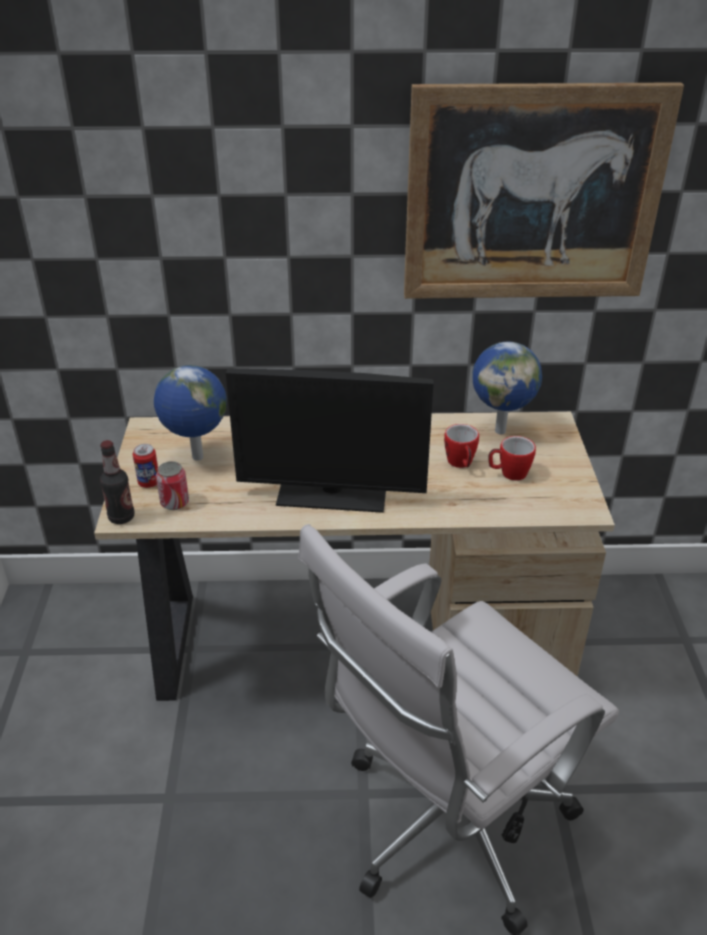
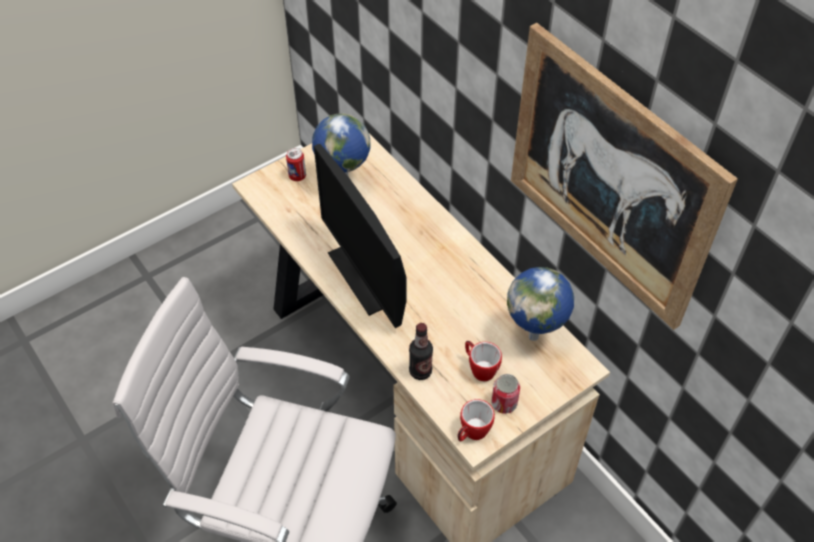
camera: 55 degrees right, 15 degrees up
bottle [100,440,135,524] -> bottle moved to [409,323,433,380]
can [156,461,189,510] -> can moved to [491,374,520,414]
mug [444,424,479,468] -> mug moved to [458,399,495,441]

